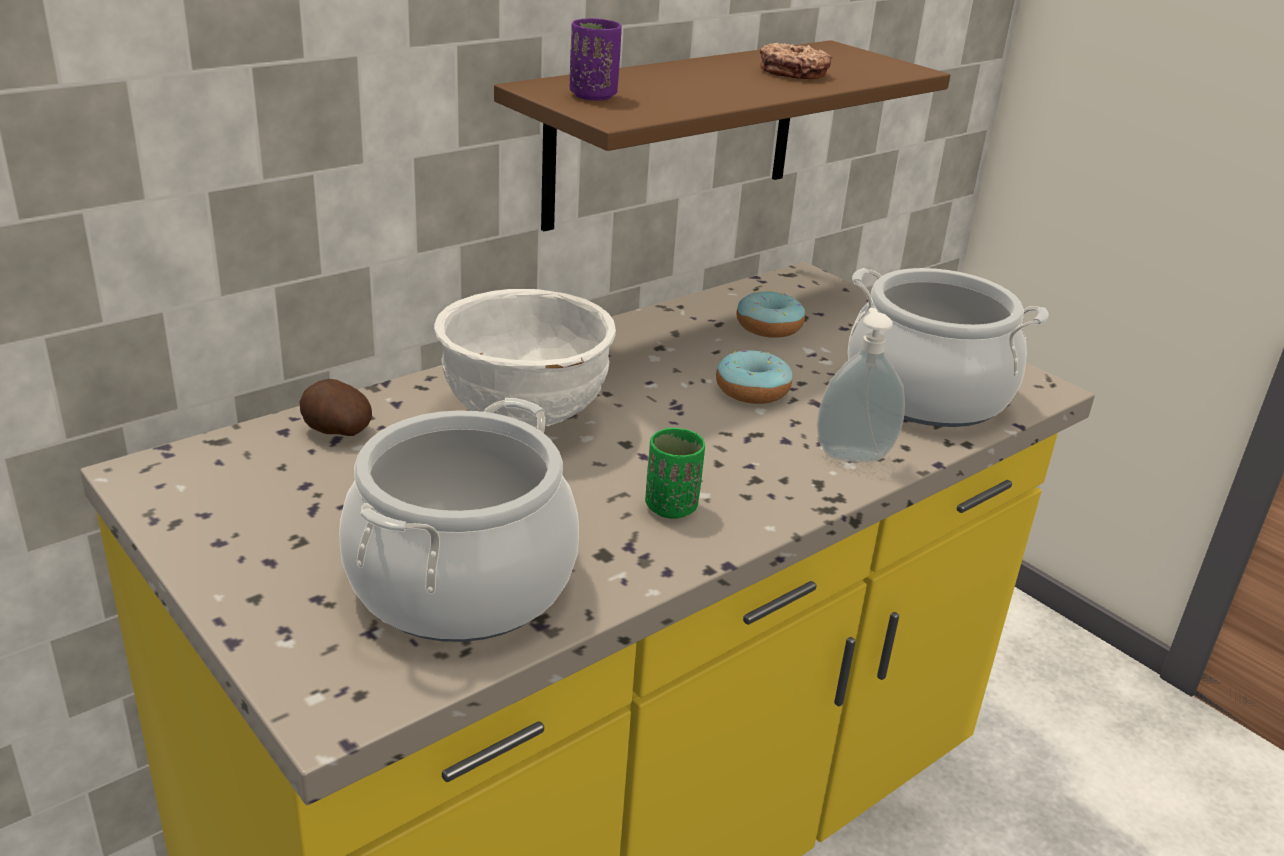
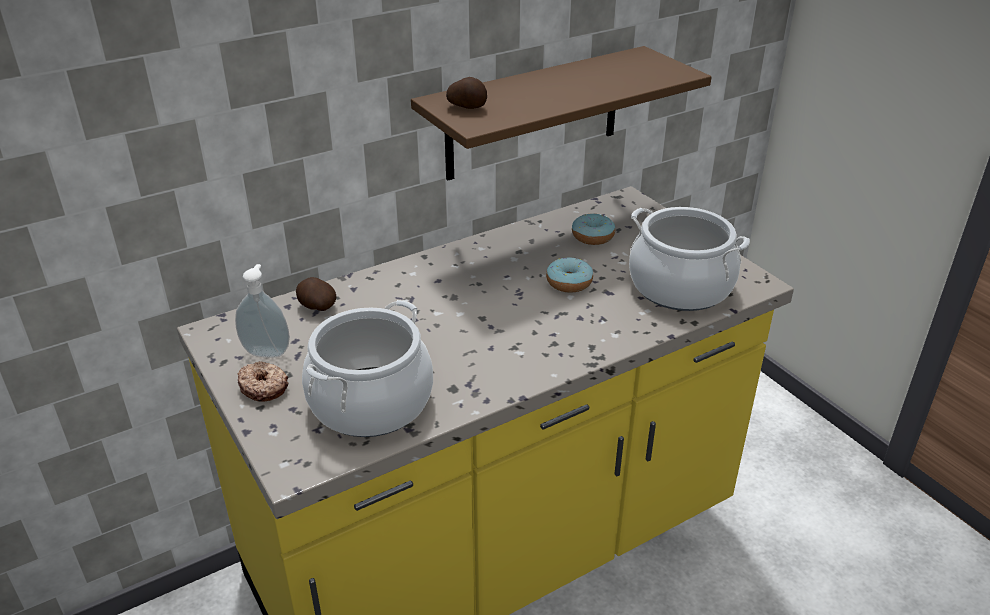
camera: 10 degrees right, 5 degrees up
white bowl [434,289,616,428] -> none
purple cup [570,18,622,101] -> potato [446,77,487,109]
green cup [645,428,705,519] -> none
donut [760,43,832,79] -> donut moved to [238,361,288,402]
soap dispenser [817,308,905,462] -> soap dispenser moved to [235,264,290,358]

